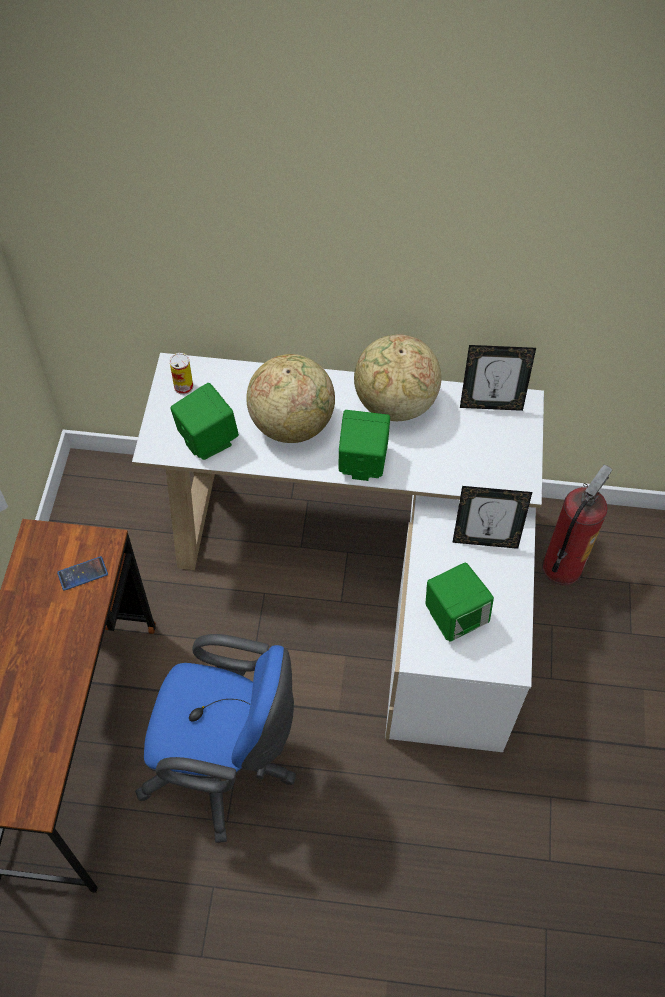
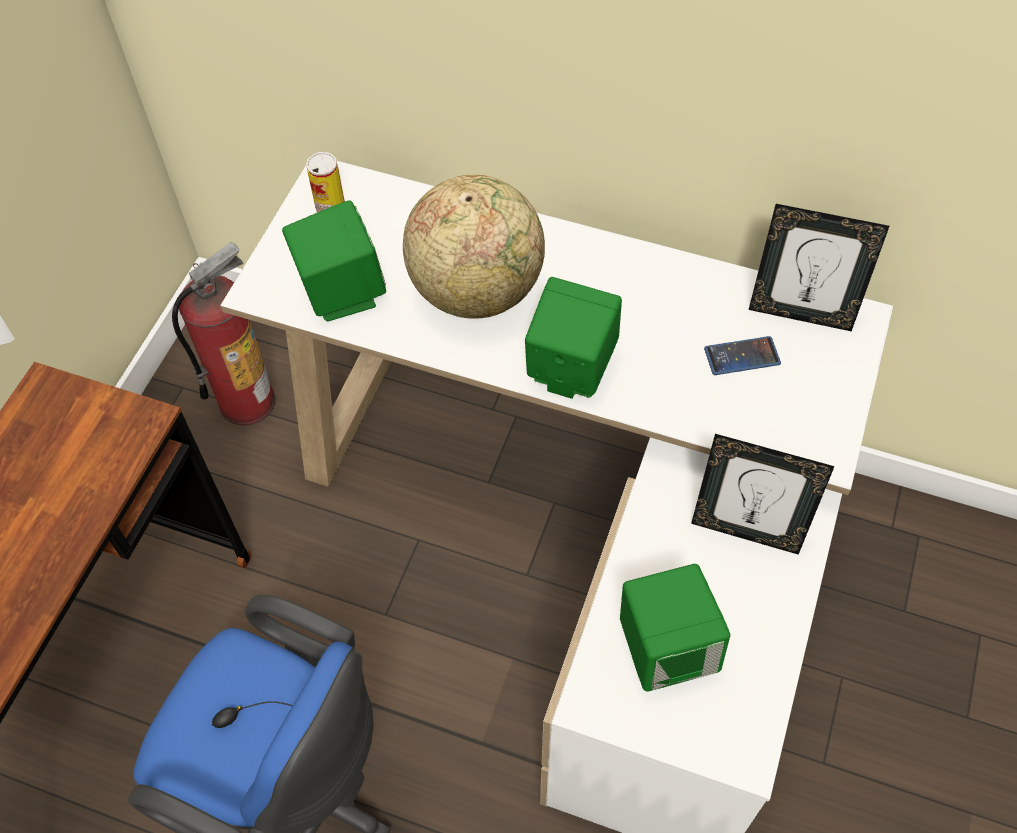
camera: 15 degrees right, 0 degrees up
phone [57,556,108,591] -> phone moved to [704,336,781,375]
globe [354,334,441,421] -> none
fire extinguisher [542,465,612,585] -> fire extinguisher moved to [172,242,276,426]

